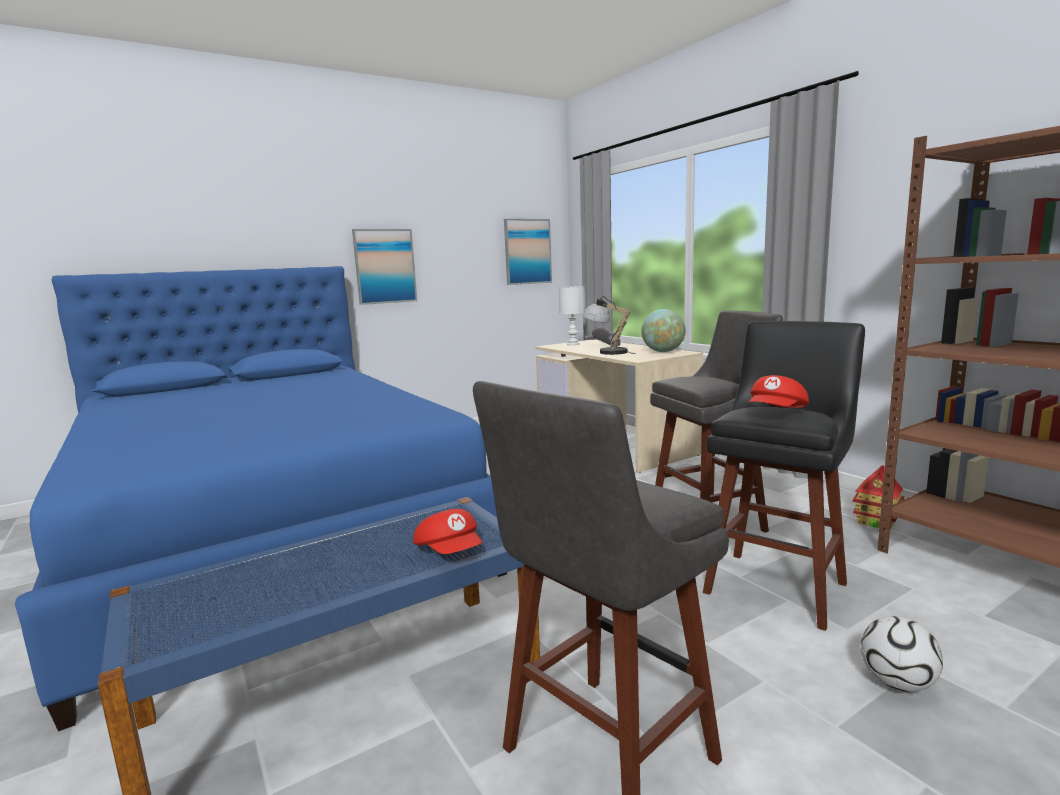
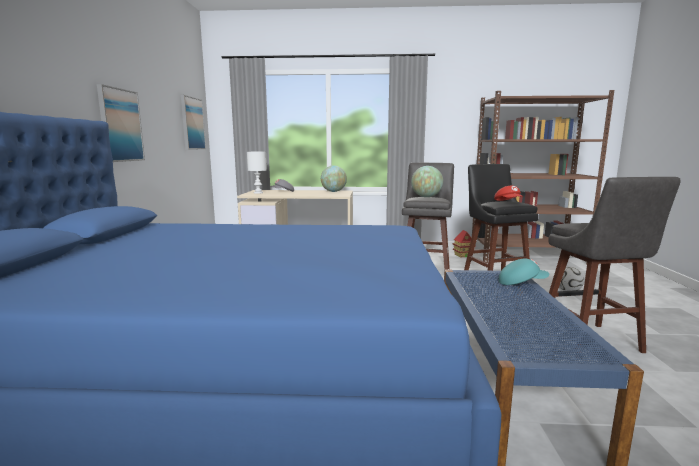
camera: 55 degrees left, 0 degrees up
red cap [413,509,482,554] -> turquoise cap [499,259,549,285]
table lamp [583,296,636,355] -> none
none -> globe [411,166,443,197]

